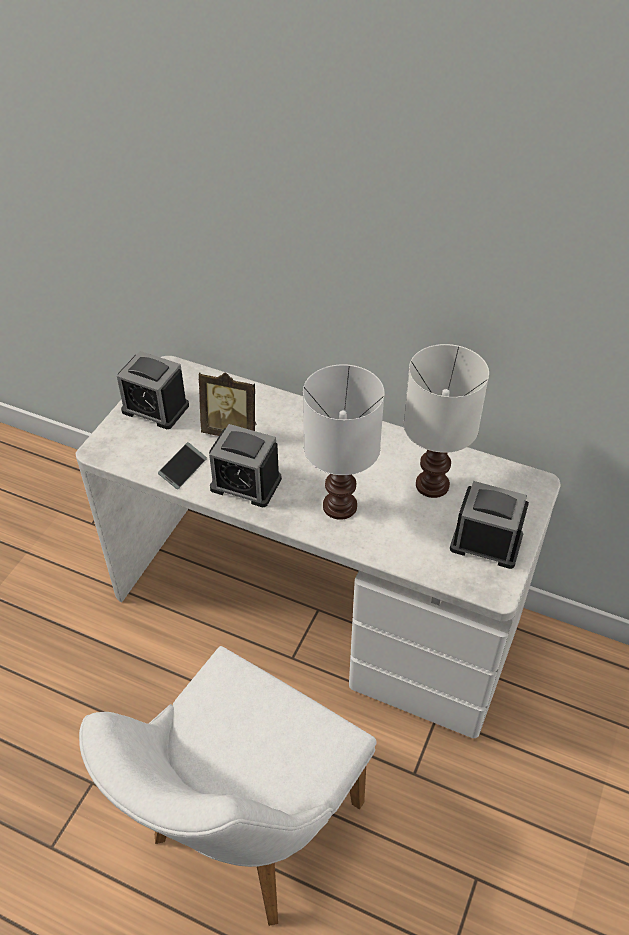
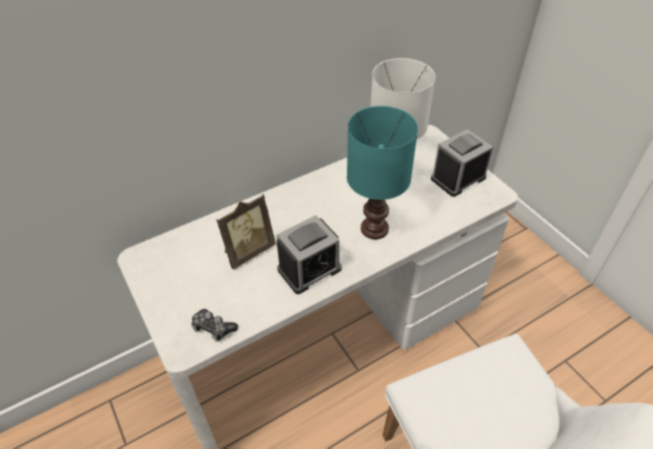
camera: 55 degrees left, 0 degrees up
alarm clock [117,351,189,429] -> none
phone [158,442,207,489] -> none
white table lamp [303,364,385,520] -> turquoise table lamp [347,106,418,239]
none -> game controller [191,309,238,341]

